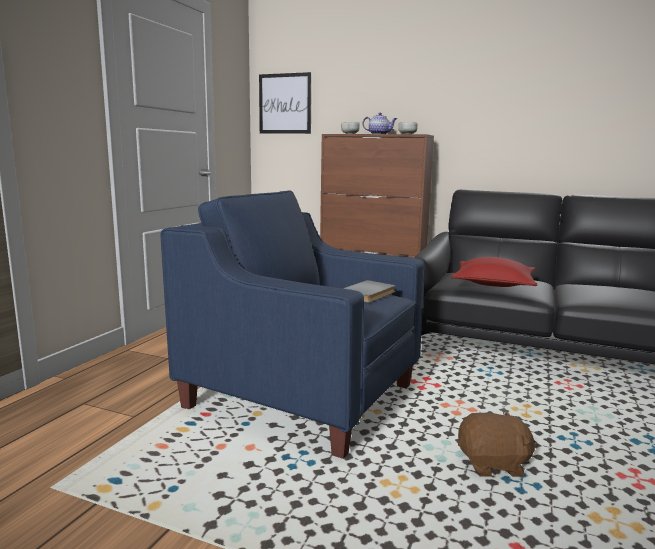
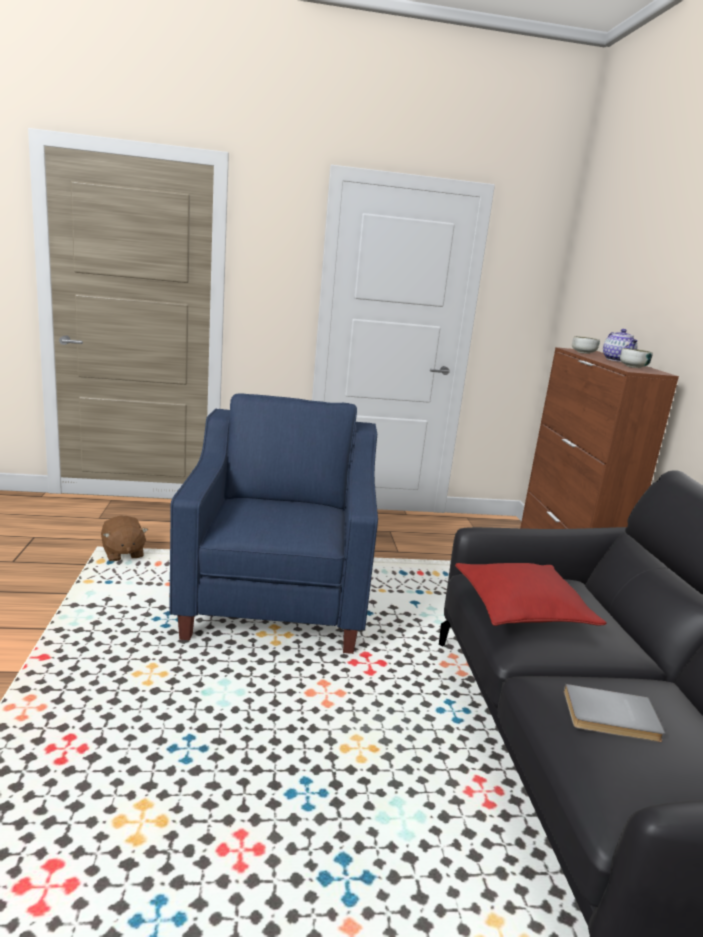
camera: 60 degrees right, 5 degrees up
picture [259,72,312,134] -> none
grey book [343,280,395,302] -> grey book moved to [564,684,665,742]
brown plush toy [458,411,537,477] -> brown plush toy moved to [101,515,148,561]

